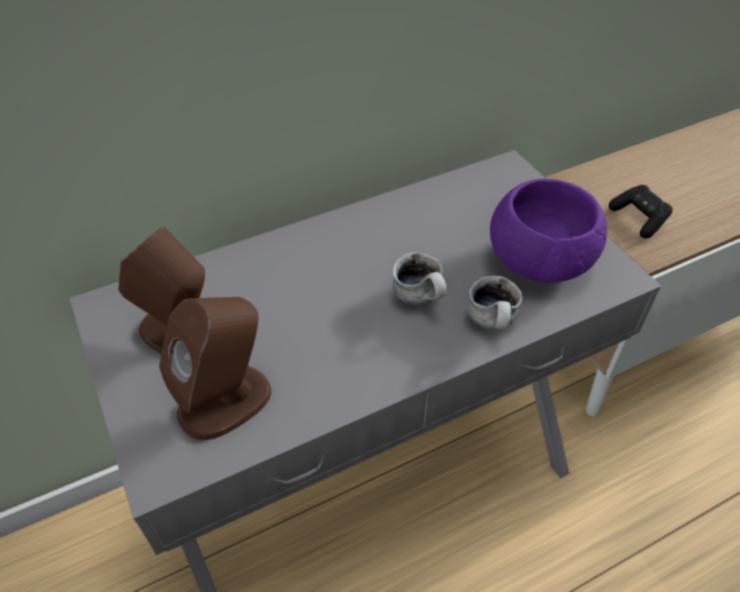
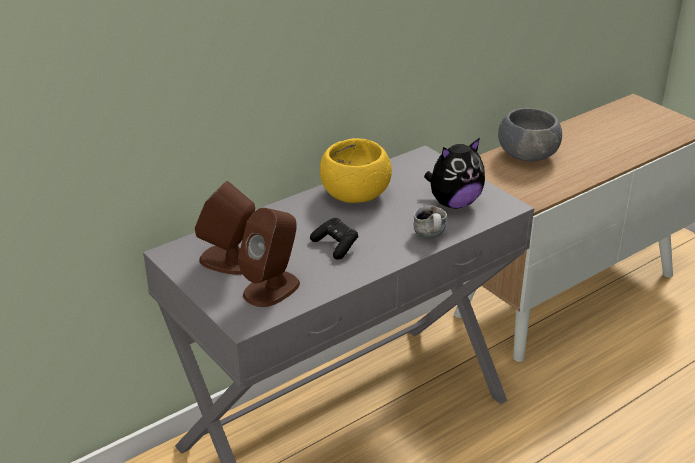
camera: 10 degrees left, 15 degrees down
mug [393,252,446,305] -> none
purple bowl [490,179,607,283] -> plush toy [424,138,485,208]
black game controller [609,185,673,238] -> black game controller moved to [310,218,358,260]
none -> yellow bowl [320,138,392,203]
none -> grey bowl [498,108,562,162]

